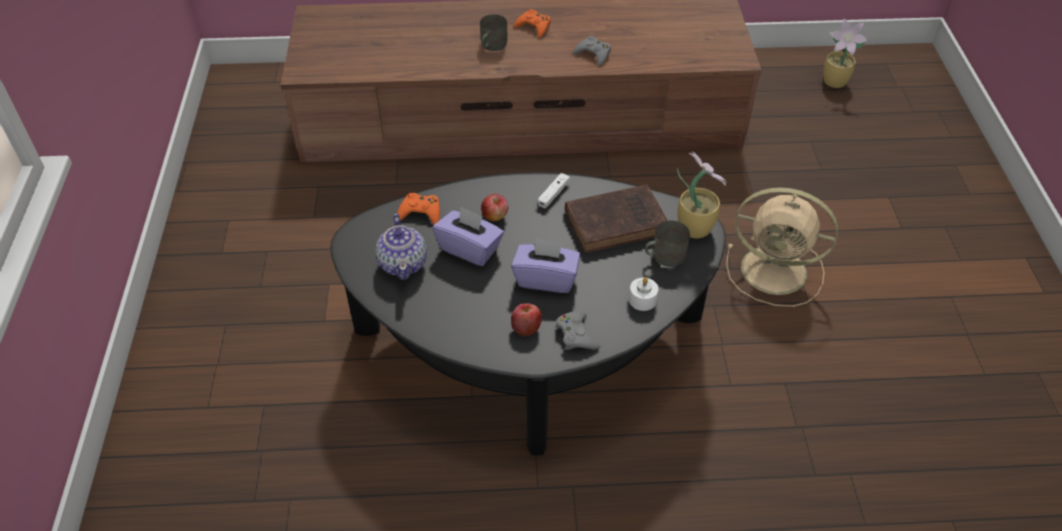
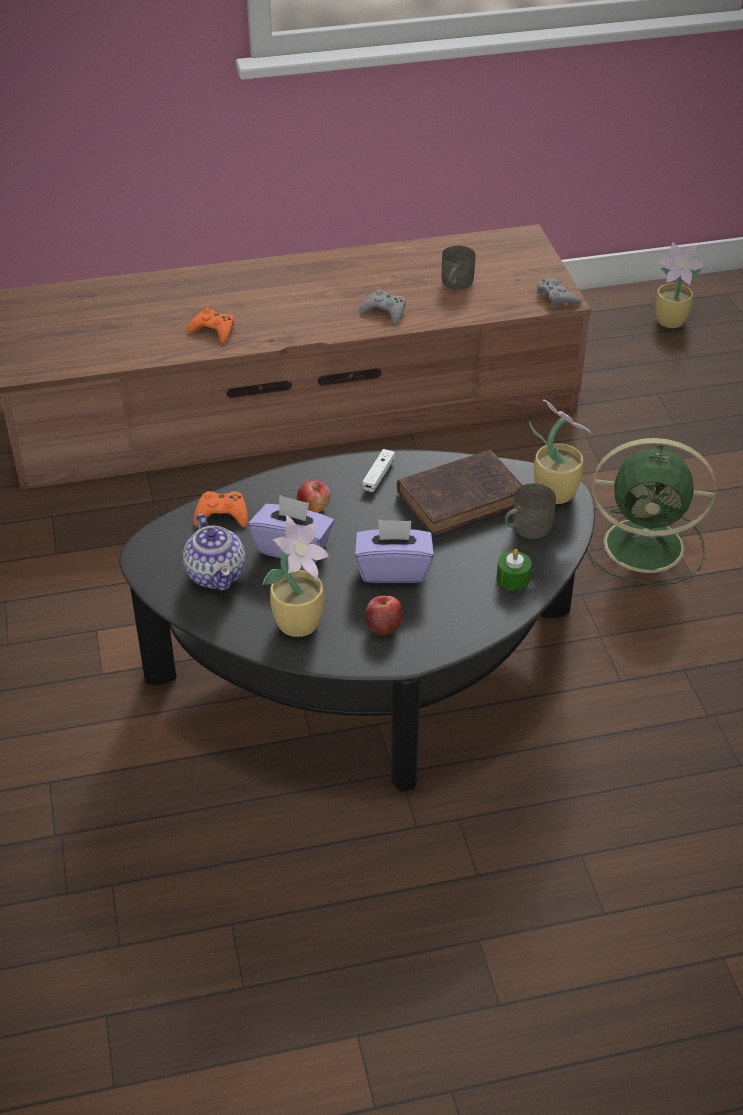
camera: 10 degrees left, 5 degrees down
grey mug [480,14,507,51] -> grey mug moved to [442,246,476,290]
orange game controller [514,9,551,38] -> orange game controller moved to [187,308,234,343]
grey game controller [556,311,601,350] -> grey game controller moved to [537,279,582,307]
white candle [629,277,658,311] -> green candle [497,549,532,590]
beige fan [726,187,838,307] -> green fan [587,438,716,585]
none -> potted plant [262,515,329,637]

